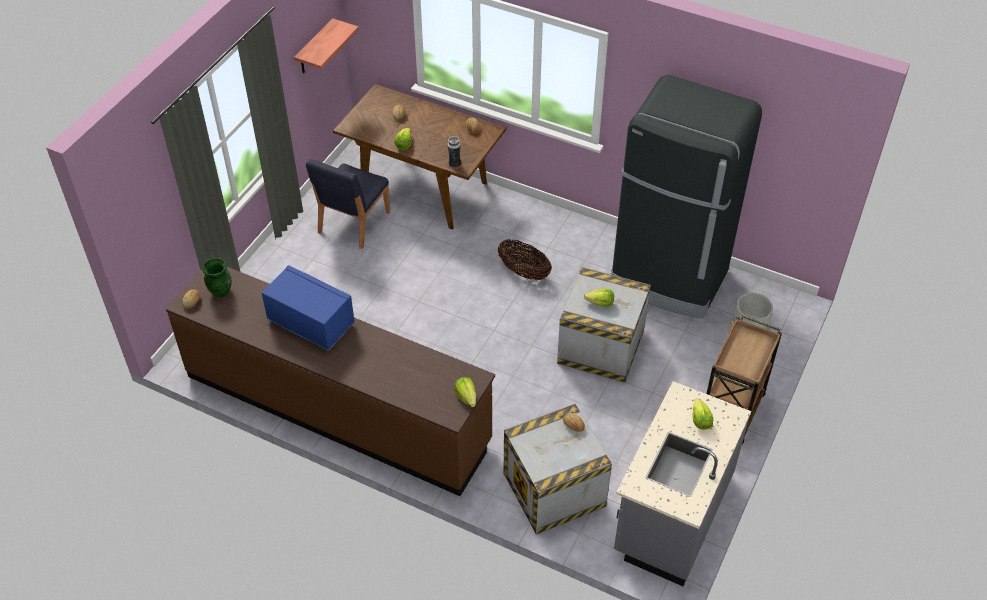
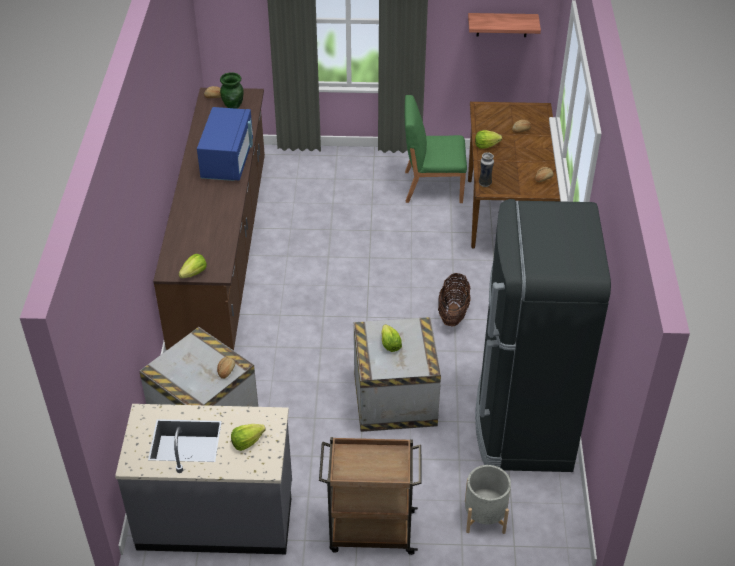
camera: 65 degrees right, 5 degrees down
blue chair [306,159,390,249] -> green chair [405,95,467,203]

